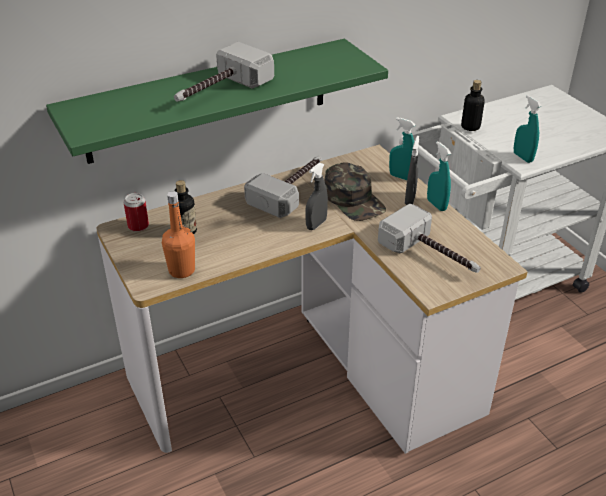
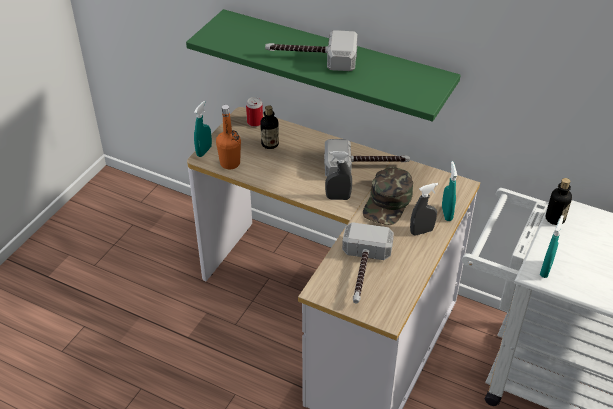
camera: 55 degrees right, 5 degrees up
turquoise spray bottle [427,141,451,211] -> turquoise spray bottle moved to [194,101,212,157]

